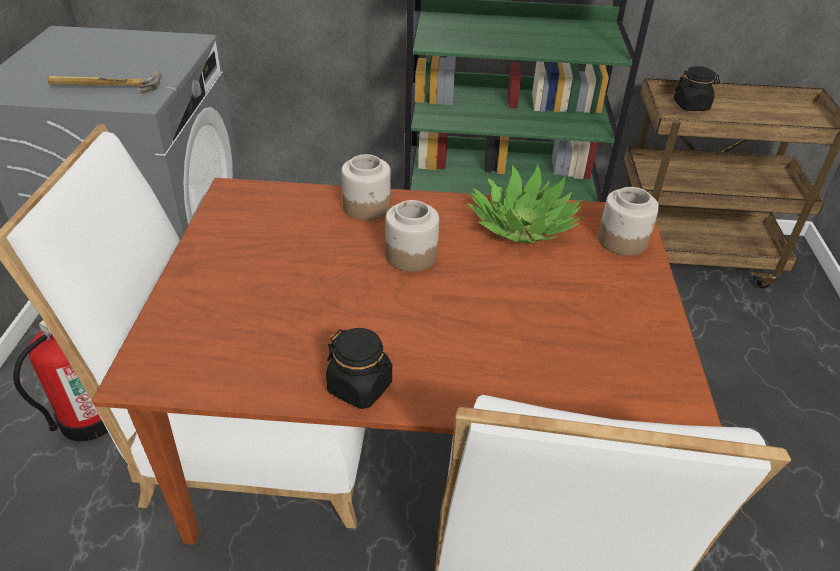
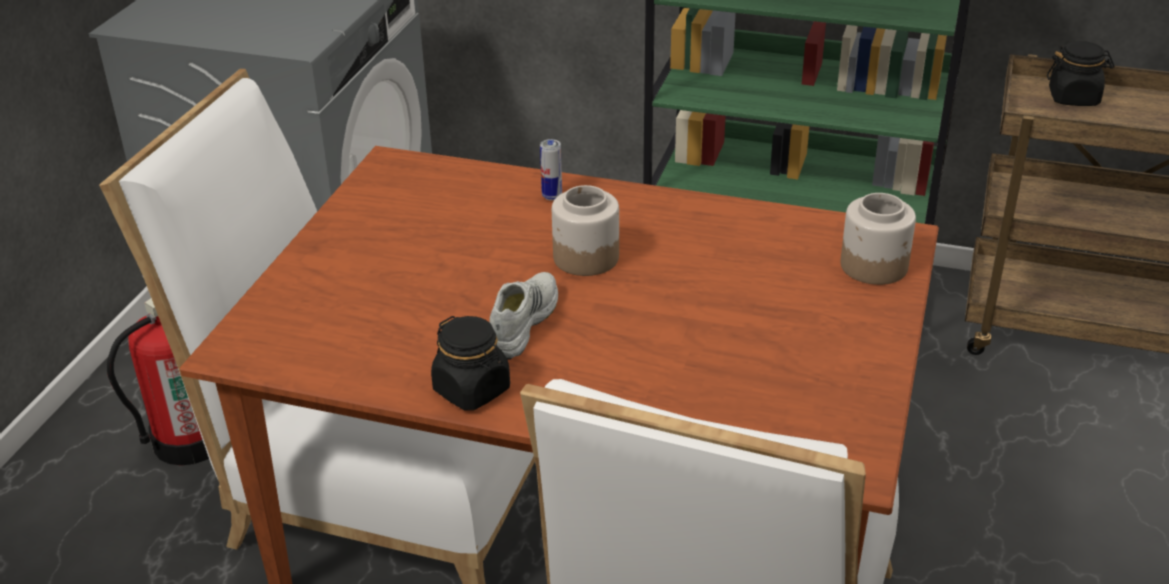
camera: 15 degrees right, 5 degrees down
hammer [48,70,162,96] -> none
jar [341,154,391,220] -> can [540,139,562,200]
potted plant [467,164,583,243] -> none
none -> white shoe [490,272,558,359]

